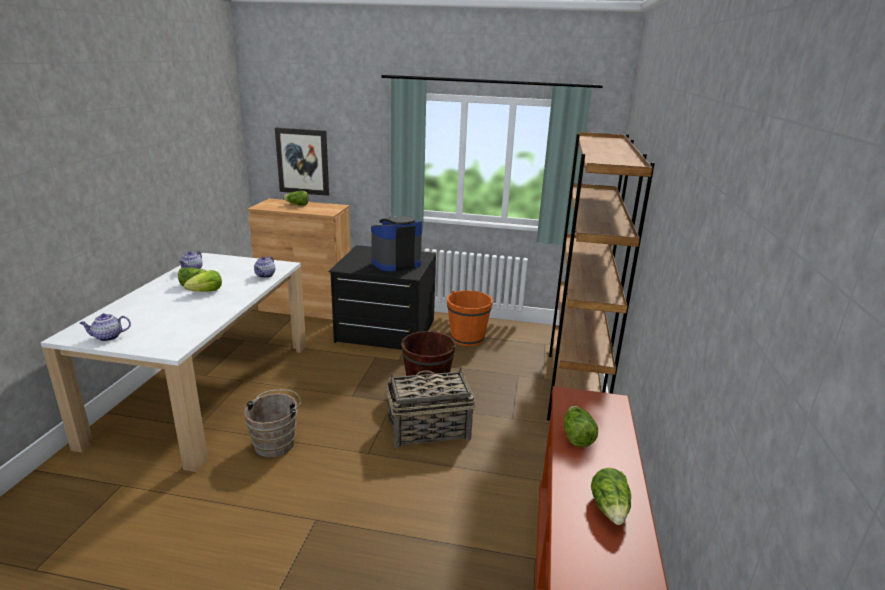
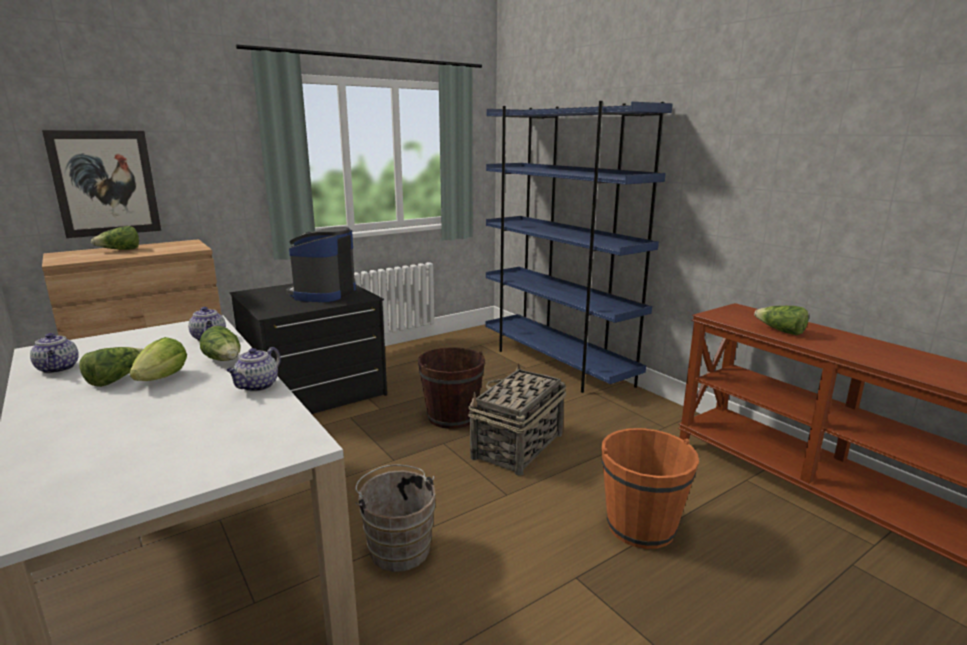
camera: 45 degrees left, 5 degrees down
teapot [79,313,131,341] -> teapot moved to [226,347,281,392]
orange bucket [447,290,493,346] -> orange bucket moved to [601,428,699,549]
brown bookcase [547,132,655,421] -> blue bookcase [485,101,673,393]
lettuce [591,468,631,525] -> lettuce moved to [200,326,241,361]

